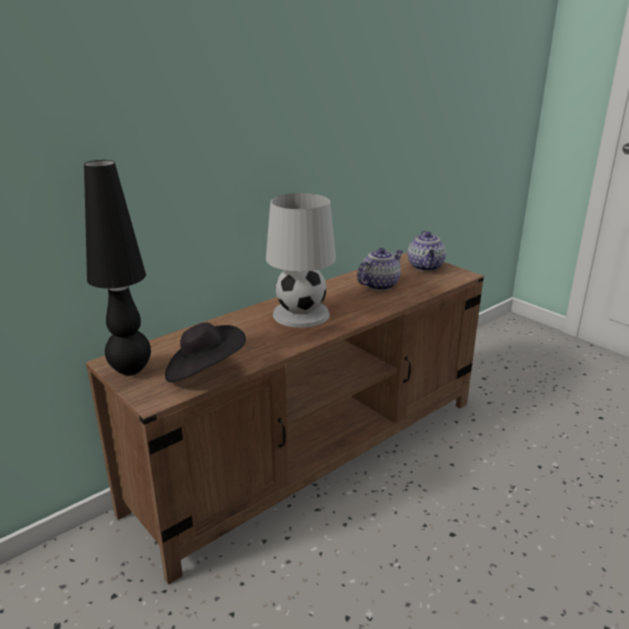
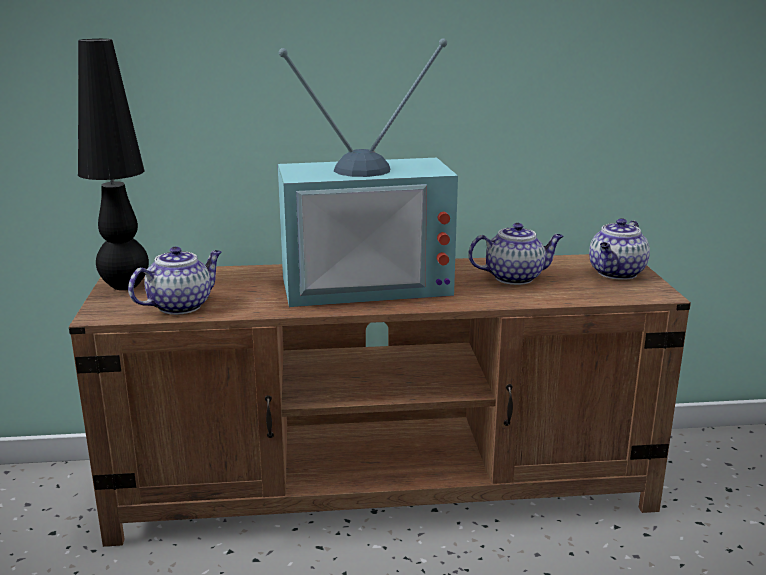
camera: 35 degrees right, 5 degrees down
black hat [165,323,246,382] -> teapot [128,246,222,315]
white table lamp [266,193,336,328] -> television [278,38,458,307]

